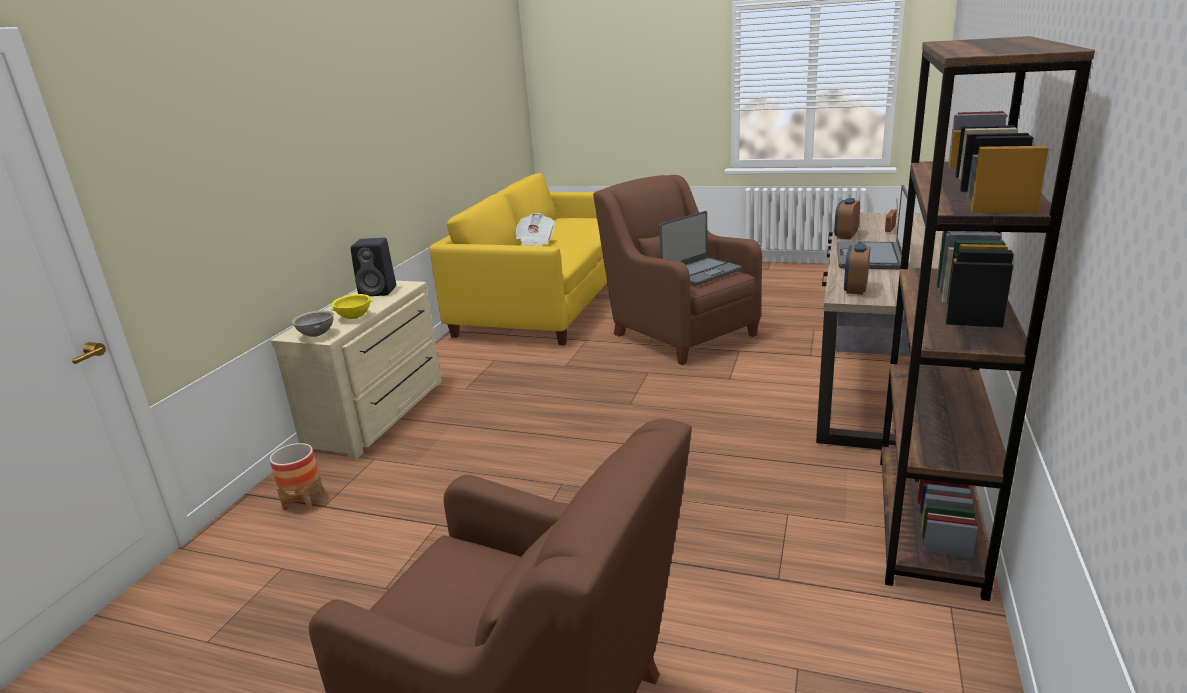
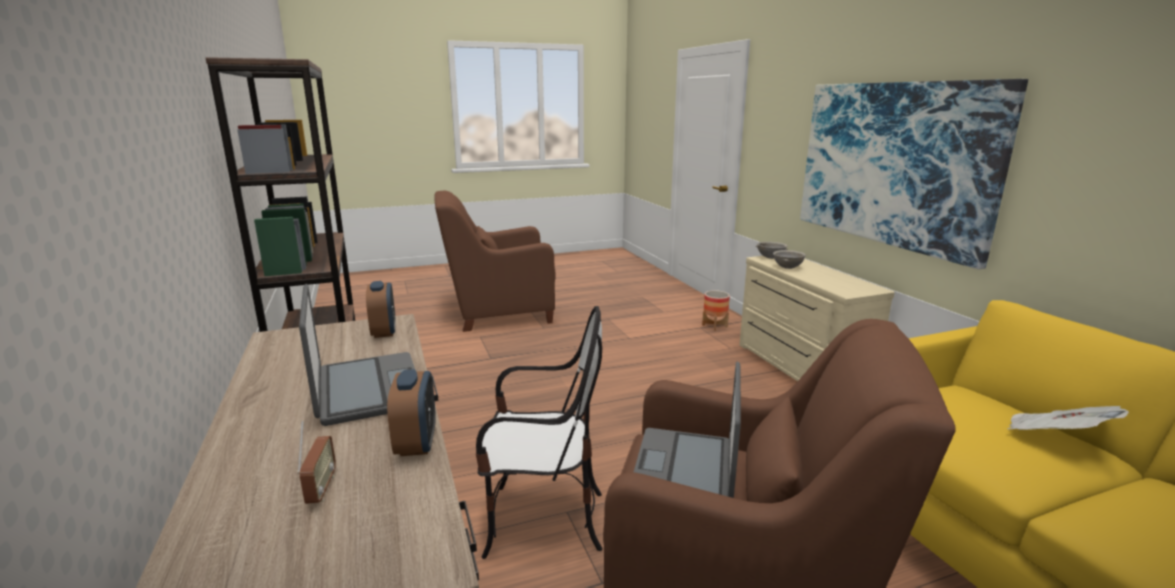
camera: 140 degrees right, 5 degrees down
yellow bowl [331,294,373,319] -> grey bowl [773,250,806,269]
black speaker [350,238,396,296] -> none
none -> chair [476,306,602,559]
none -> picture [800,79,1028,269]

